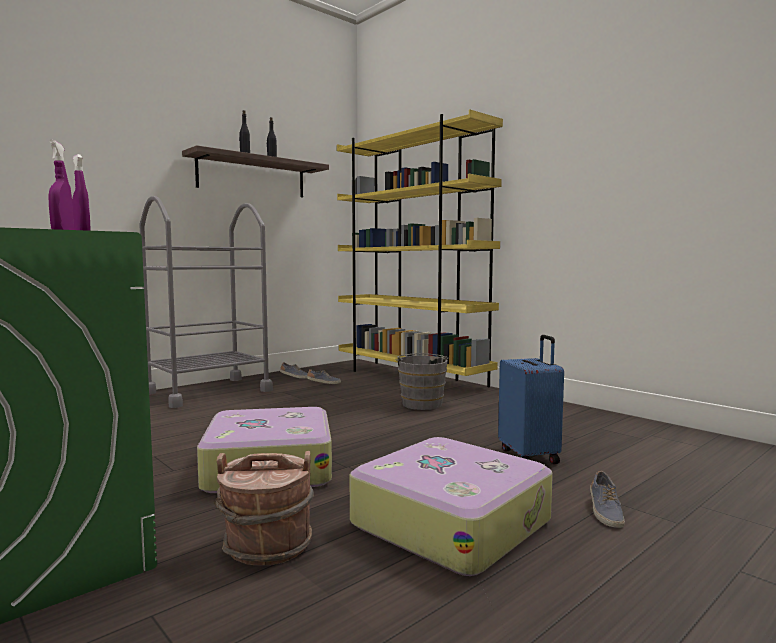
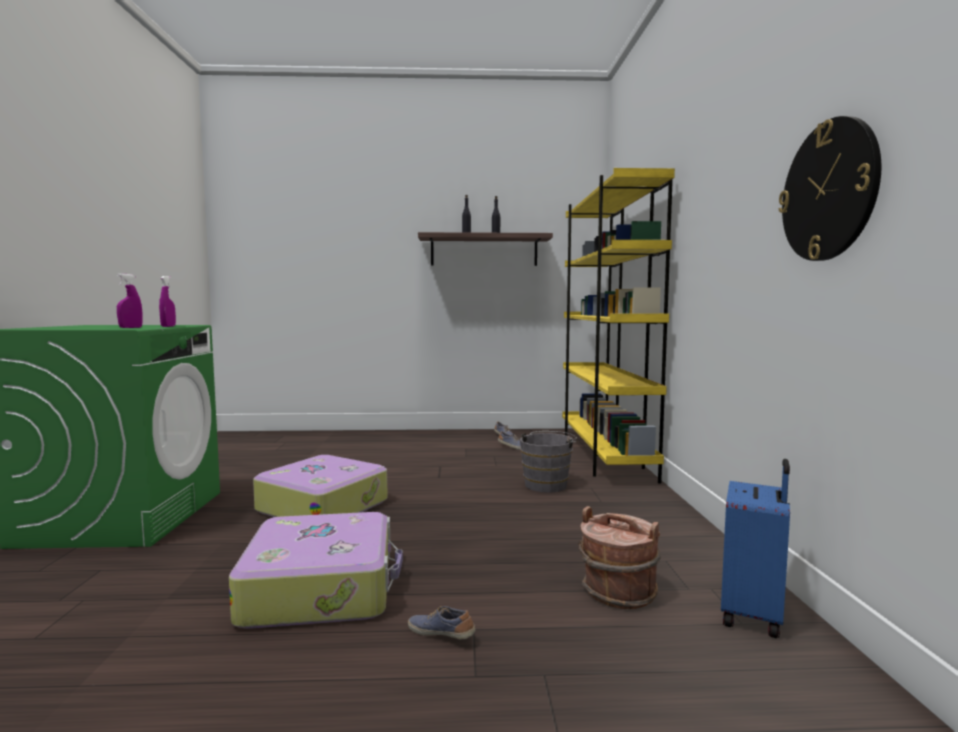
camera: 40 degrees right, 0 degrees up
grey cart [139,196,273,408] -> none
brown bucket [214,451,314,565] -> brown bucket moved to [578,506,661,609]
blue suitcase [498,335,564,464] -> blue suitcase moved to [721,459,790,638]
shoe [590,471,625,528] -> shoe turned 75 degrees clockwise [408,606,475,640]
none -> wall clock [779,116,881,261]

